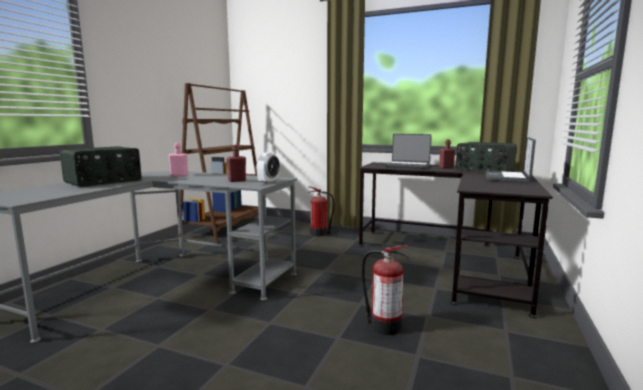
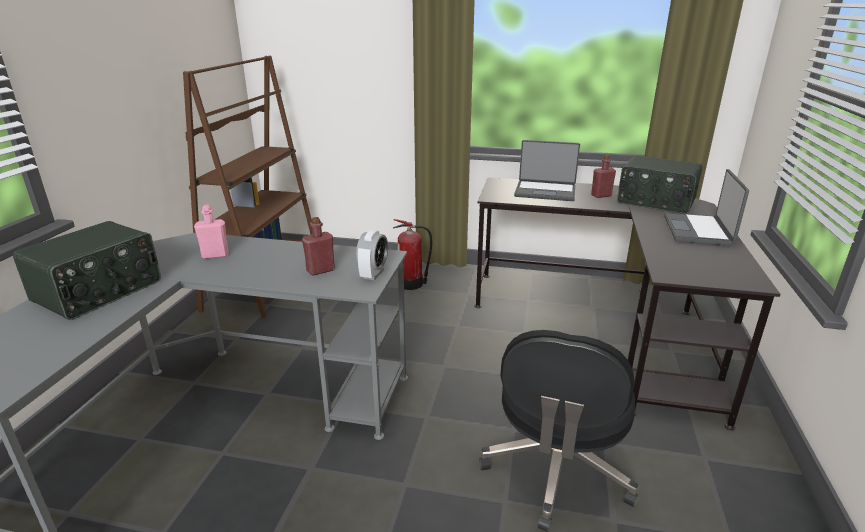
camera: 10 degrees left, 15 degrees up
fire extinguisher [362,245,409,335] -> black office chair [479,330,639,532]

